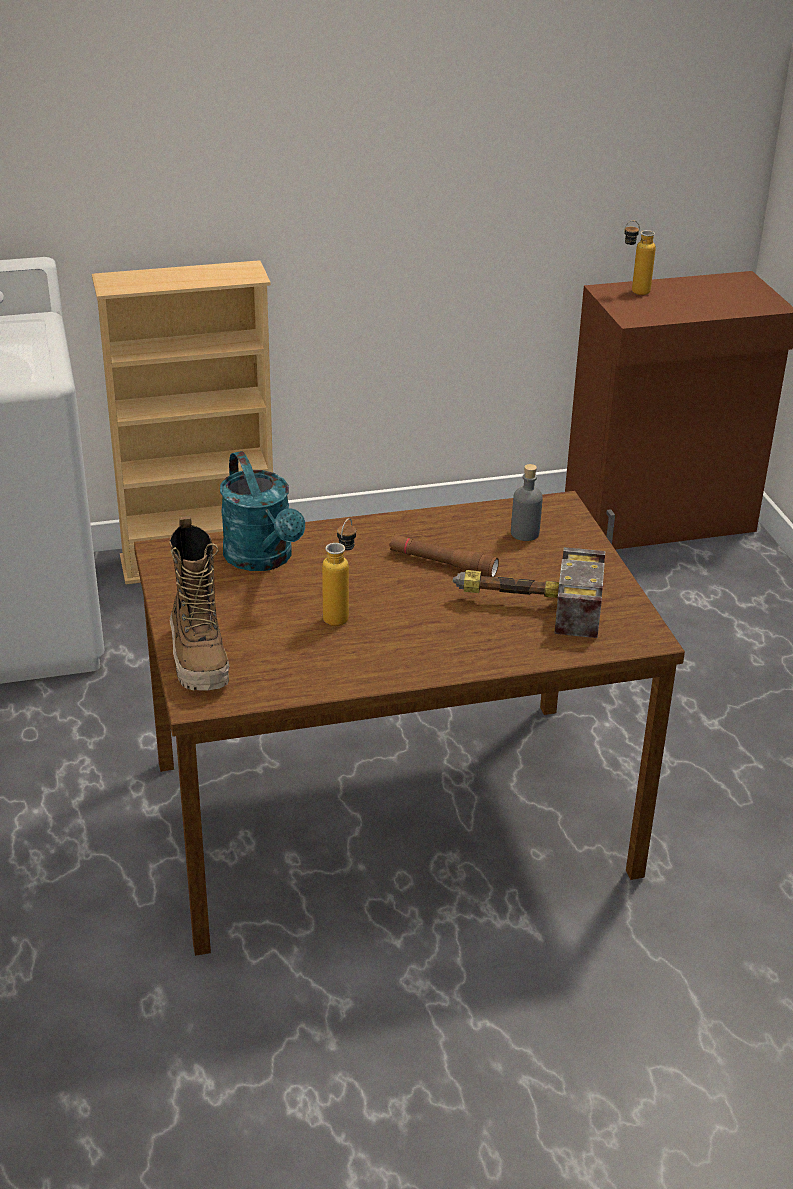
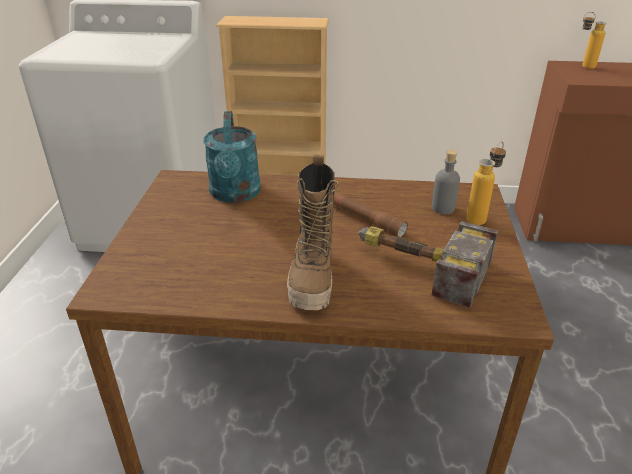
camera: 20 degrees right, 0 degrees up
boot [169,516,229,691] -> boot moved to [287,155,339,310]
bottle [322,518,356,626] -> bottle moved to [466,142,506,225]

